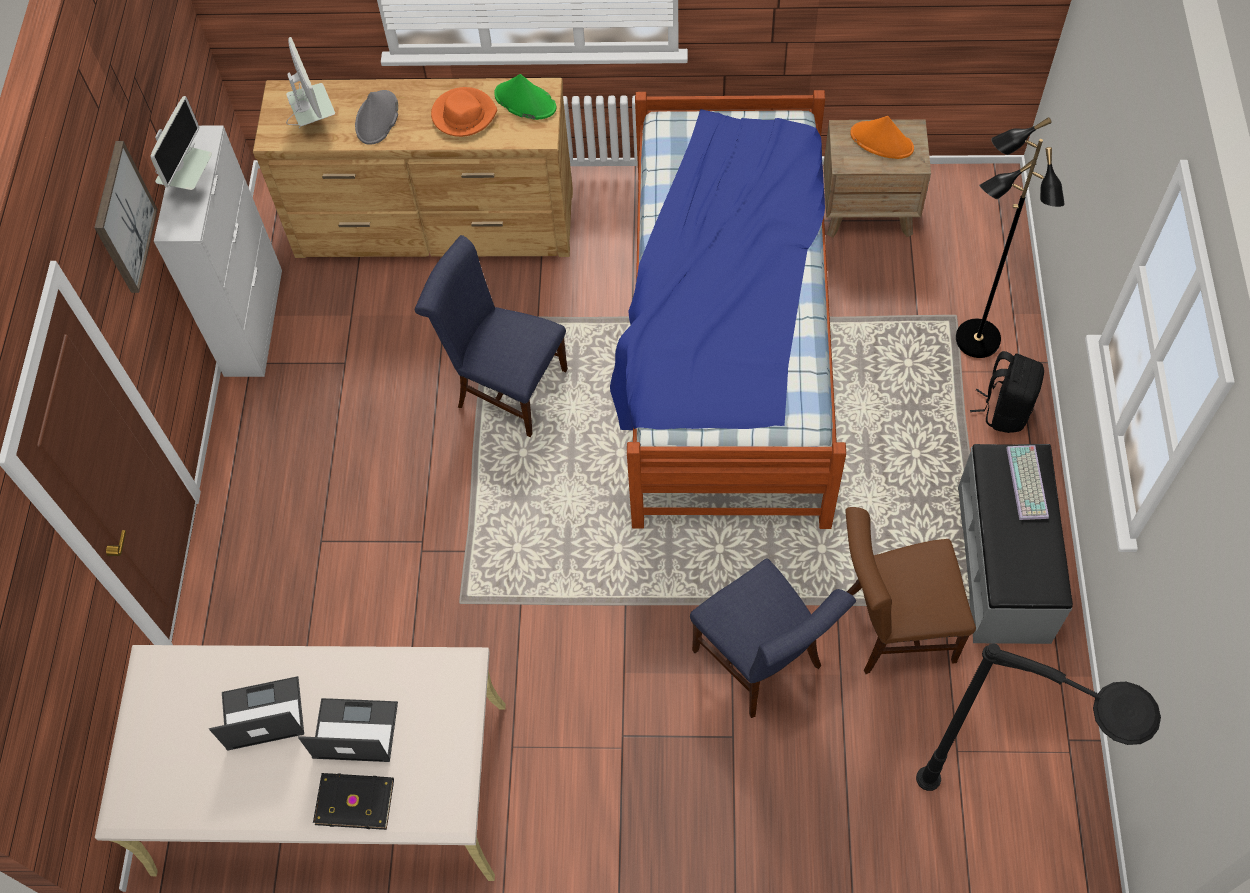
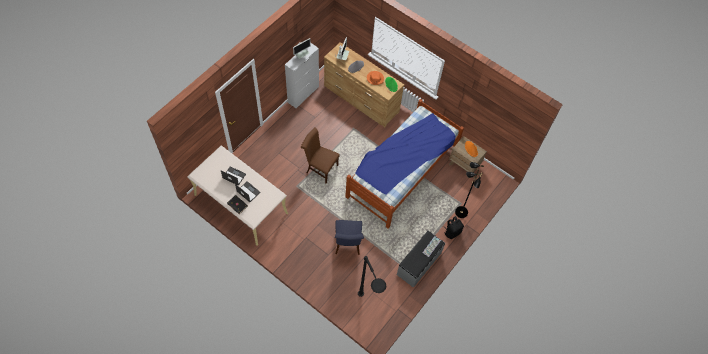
camera: 30 degrees right, 0 degrees up
picture [94,141,157,293] -> none
blue chair [415,235,568,437] -> none
brown chair [846,507,976,674] -> brown chair moved to [301,127,340,183]

